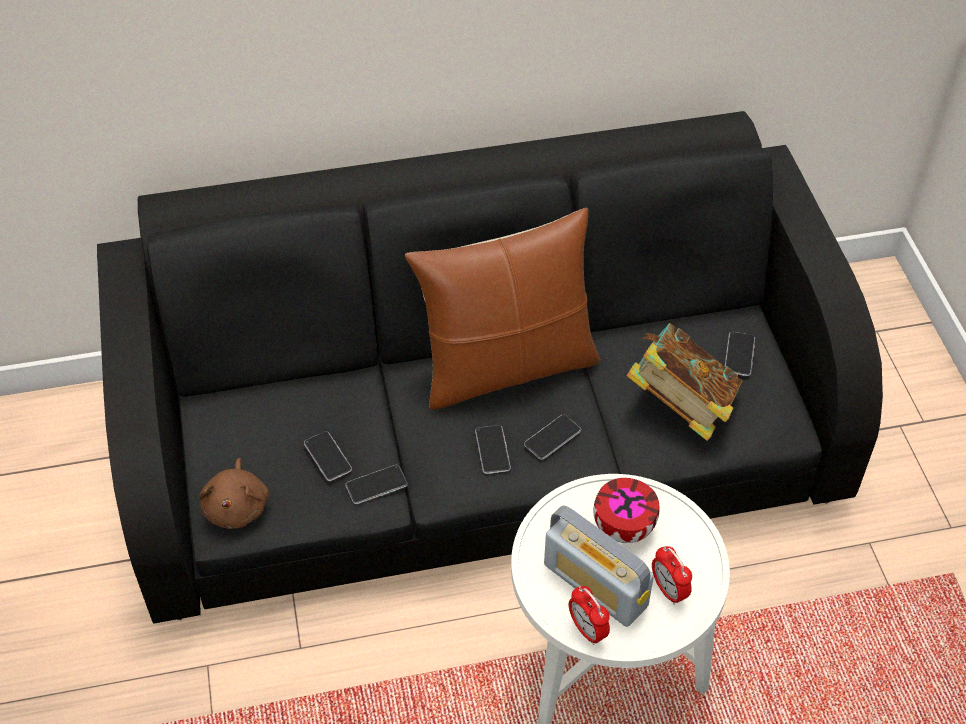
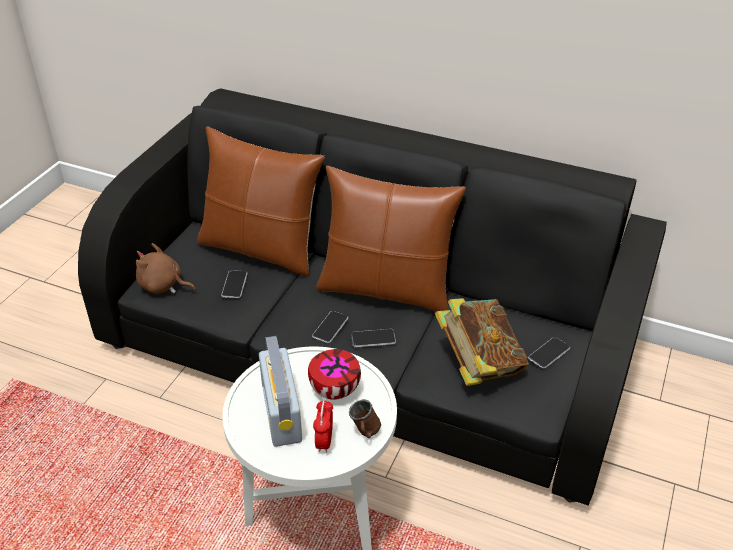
camera: 35 degrees right, 10 degrees down
brown plush toy [199,458,269,529] -> brown plush toy turned 75 degrees clockwise [136,243,196,294]
phone [345,465,408,504] -> none
alarm clock [569,586,610,645] -> none
none -> brown pillow [197,126,324,277]
none -> brown mug [349,399,381,438]

